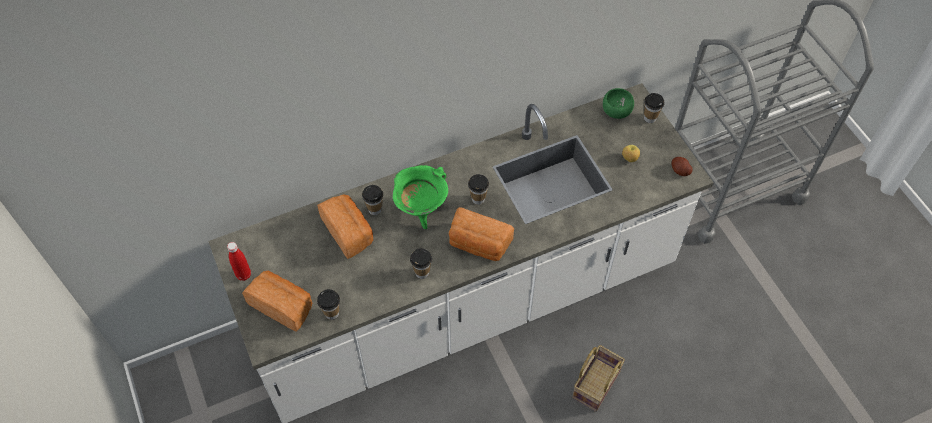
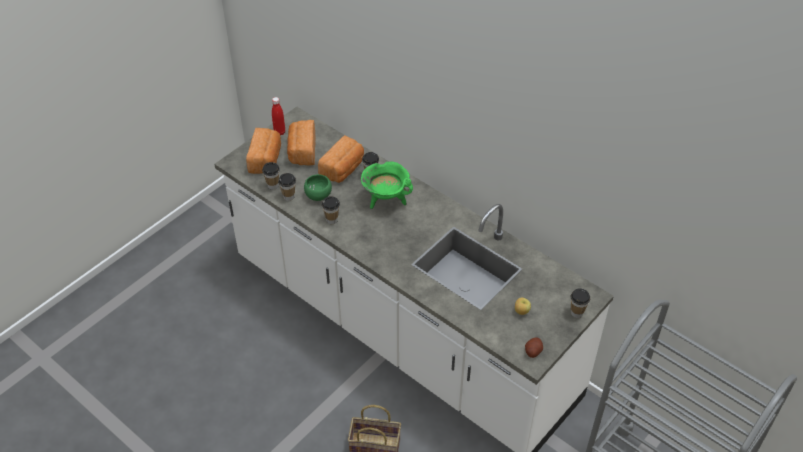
camera: 65 degrees right, 10 degrees down
bread [449,207,514,261] -> bread moved to [287,120,316,166]
cup [468,174,489,205] -> cup moved to [278,173,296,201]
green bowl [603,88,634,119] -> green bowl moved to [304,174,332,201]

